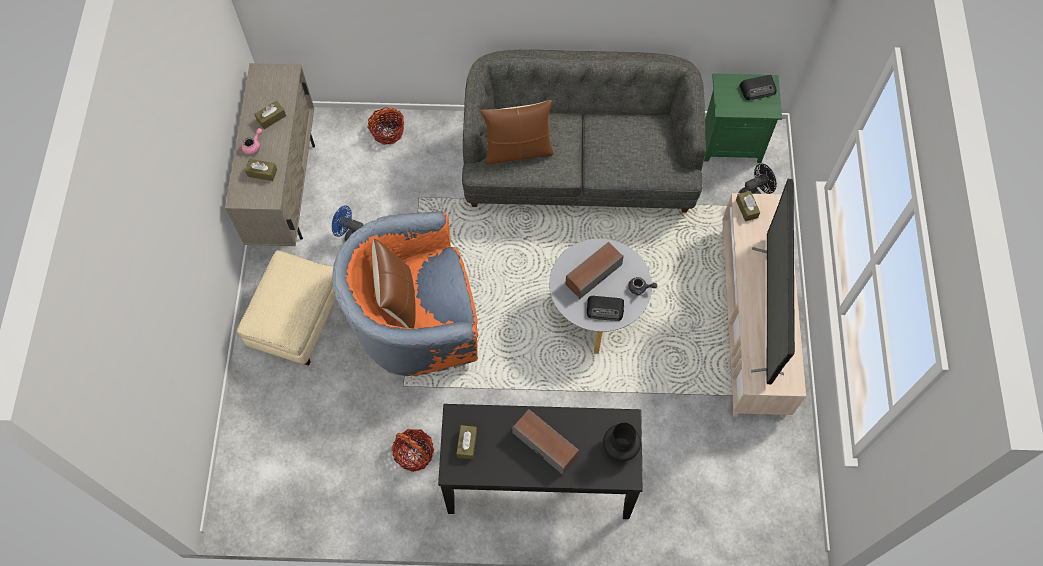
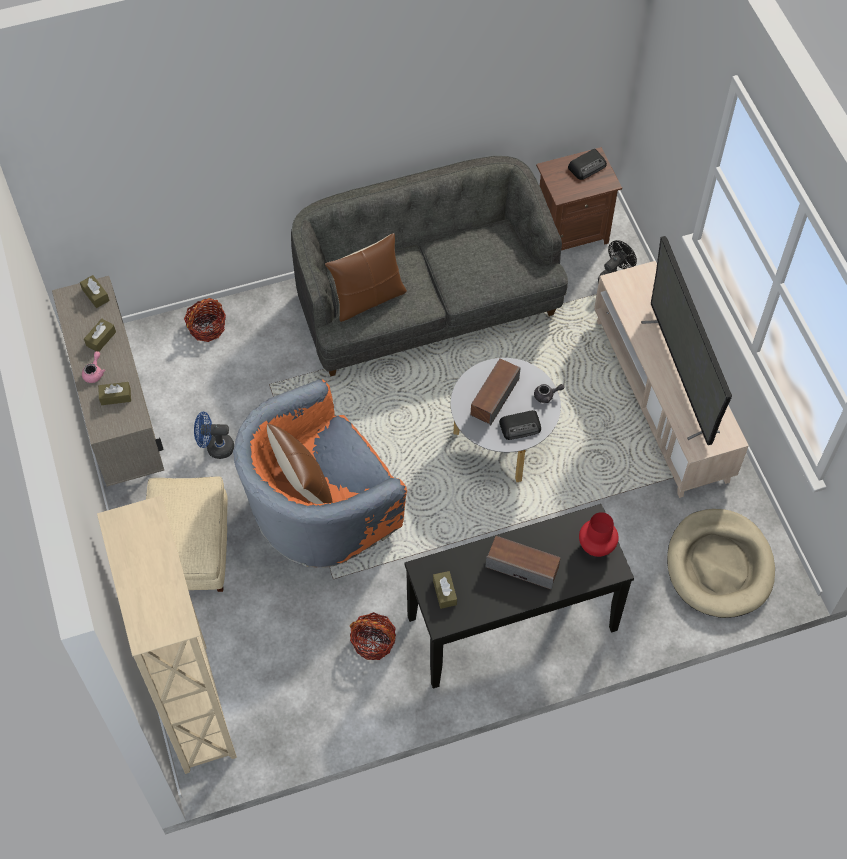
camera: 20 degrees left, 5 degrees down
black vase [603,423,641,461] -> red vase [579,512,619,557]
green nightstand [704,73,782,163] -> brown nightstand [536,147,622,250]
brown tissue box [736,191,760,221] -> brown tissue box moved to [80,275,110,308]
none -> beige bookcase [97,495,237,774]
none -> beige dog bed [667,509,775,618]

